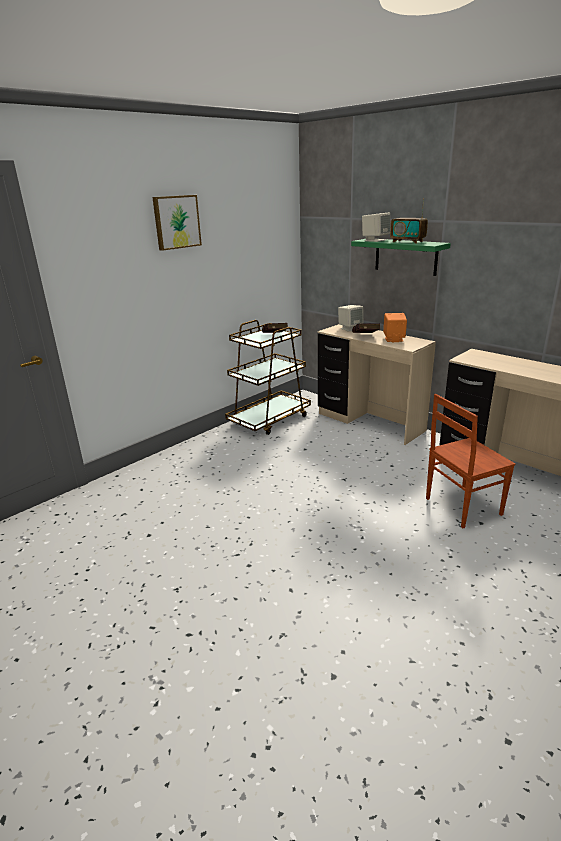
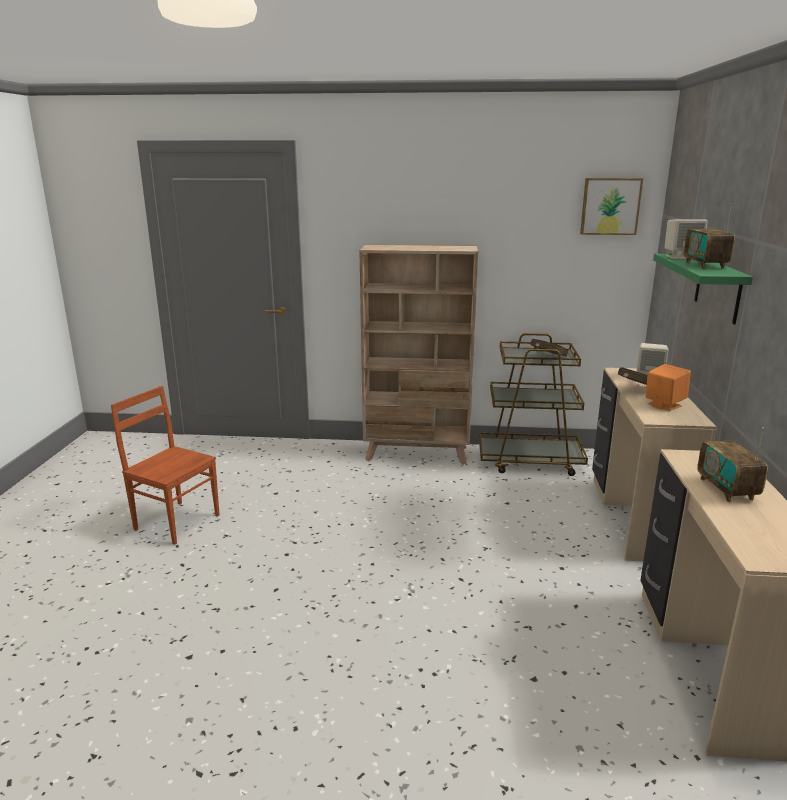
camera: 50 degrees right, 5 degrees down
picture [152,195,202,251] -> picture moved to [580,178,643,235]
brown chair [426,394,515,528] -> brown chair moved to [111,386,220,545]
none -> beige bookcase [359,245,478,465]
none -> radio [697,427,768,502]

